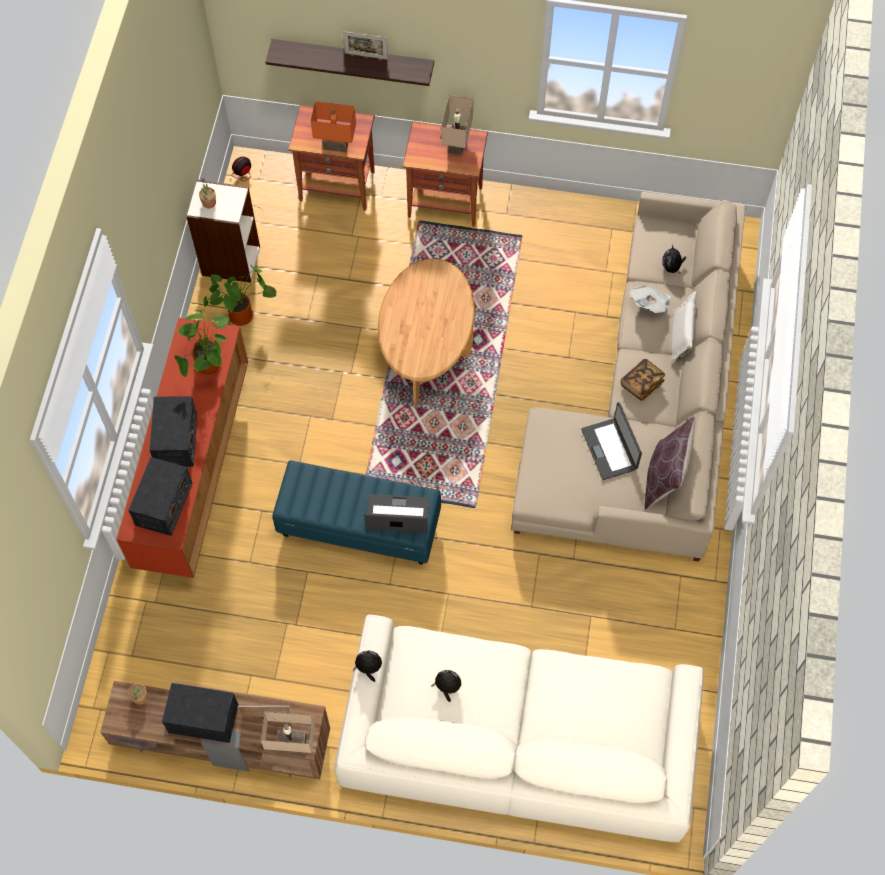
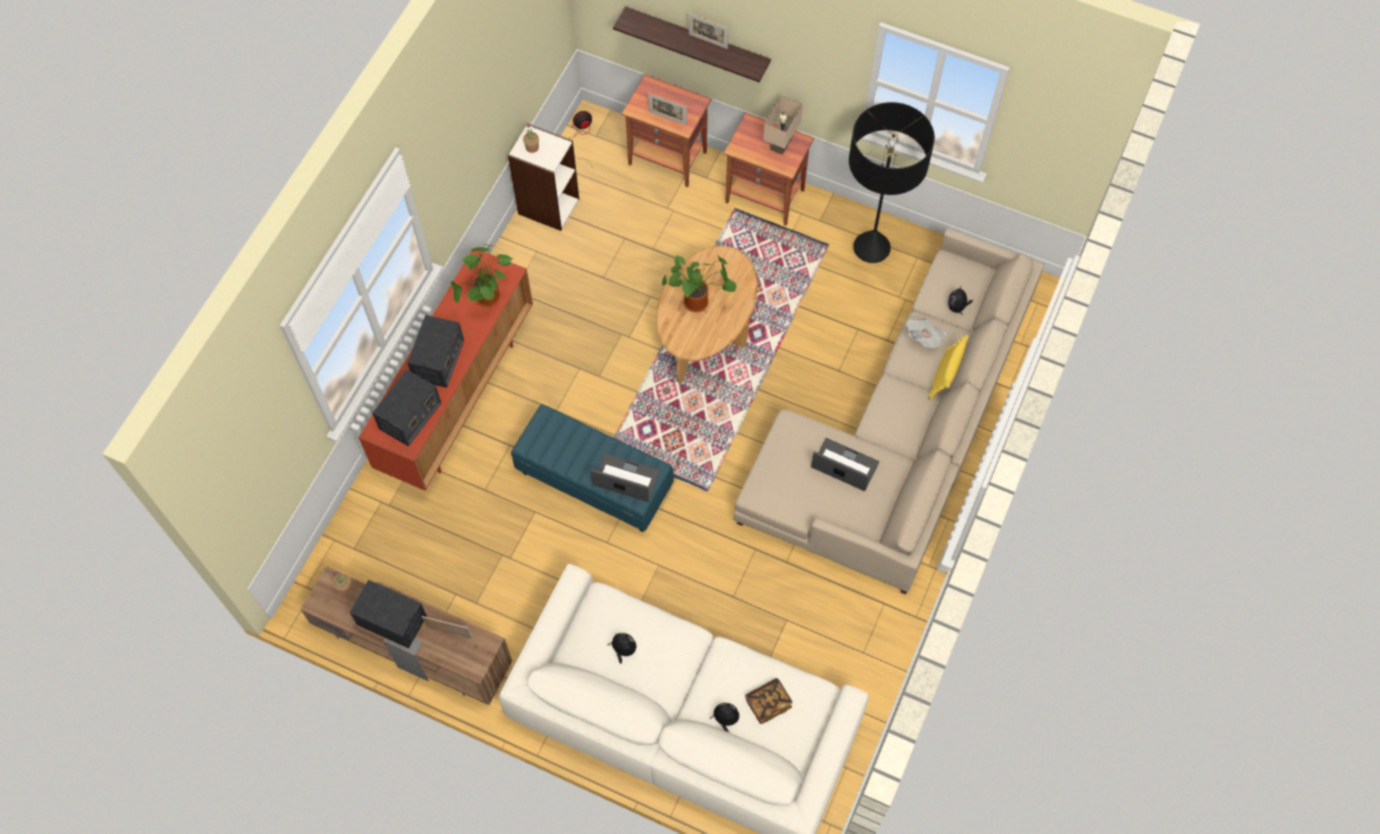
camera: 15 degrees right, 0 degrees up
potted plant [203,265,276,326] -> potted plant moved to [662,254,737,313]
beige table lamp [261,712,315,754] -> none
orange table lamp [311,101,356,152] -> picture frame [648,93,687,125]
plush toy [353,651,382,682] -> plush toy moved to [710,703,739,732]
laptop [581,402,642,480] -> laptop turned 120 degrees clockwise [811,438,879,491]
book [621,359,665,401] -> book moved to [745,678,793,724]
brown pillow [645,416,695,510] -> none
white pillow [671,291,696,364] -> yellow pillow [929,335,968,399]
none -> black floor lamp [849,102,935,263]

